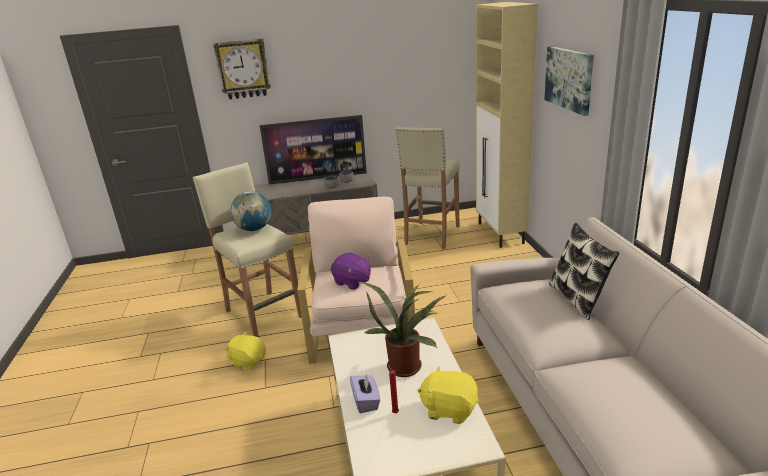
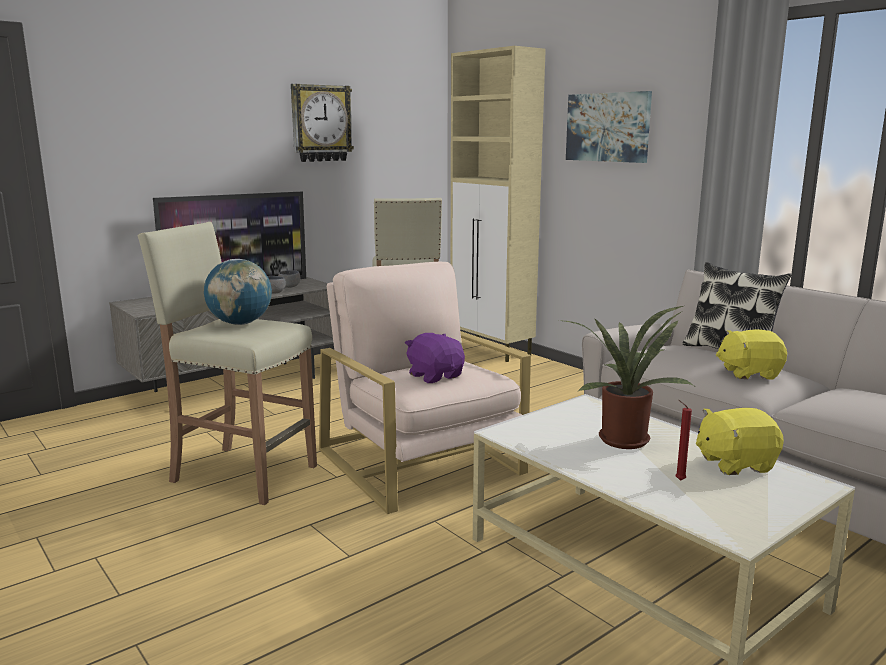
camera: 30 degrees left, 10 degrees down
wall clock [213,38,271,99] -> wall clock moved to [291,84,354,162]
yellow plush toy [225,332,266,371] -> yellow plush toy moved to [716,329,787,379]
purple plush toy [331,253,371,290] -> purple plush toy turned 135 degrees counterclockwise [405,333,465,383]
purple tissue box [350,373,380,413] -> none

